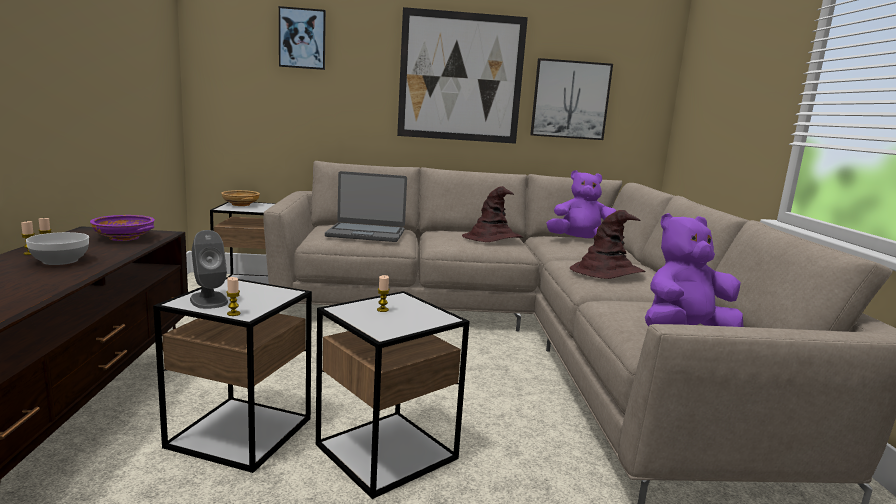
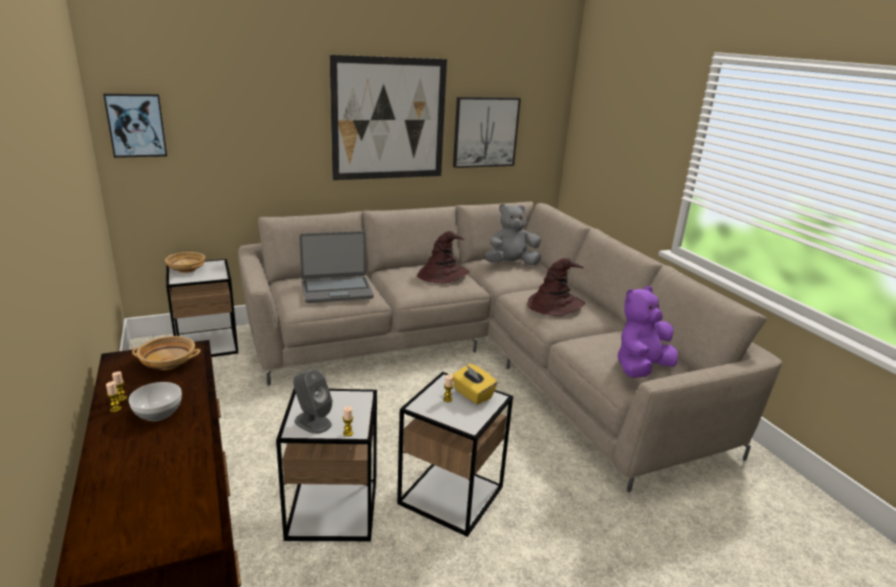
camera: 20 degrees left, 10 degrees up
purple bowl [90,215,155,241] -> beige bowl [132,336,201,370]
picture [279,6,326,70] -> picture moved to [103,93,167,158]
purple plush toy [547,170,617,238] -> grey plush toy [485,204,541,266]
none -> yellow tissue box [452,364,497,405]

